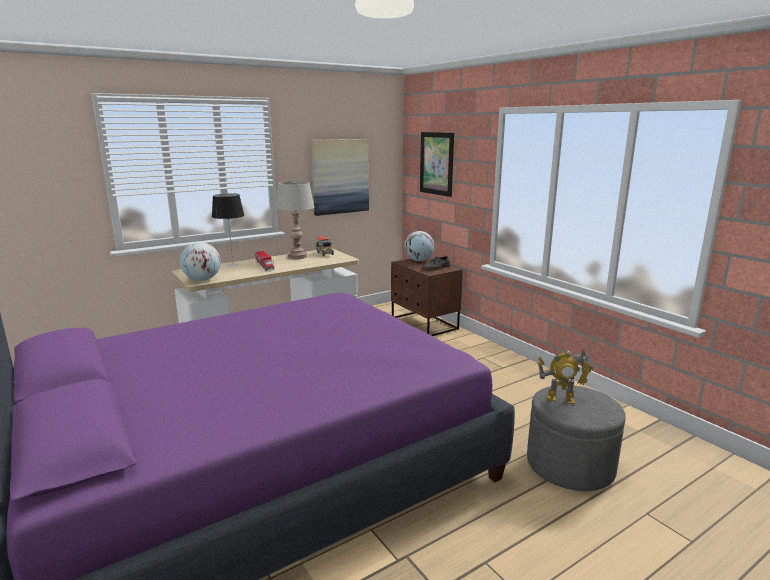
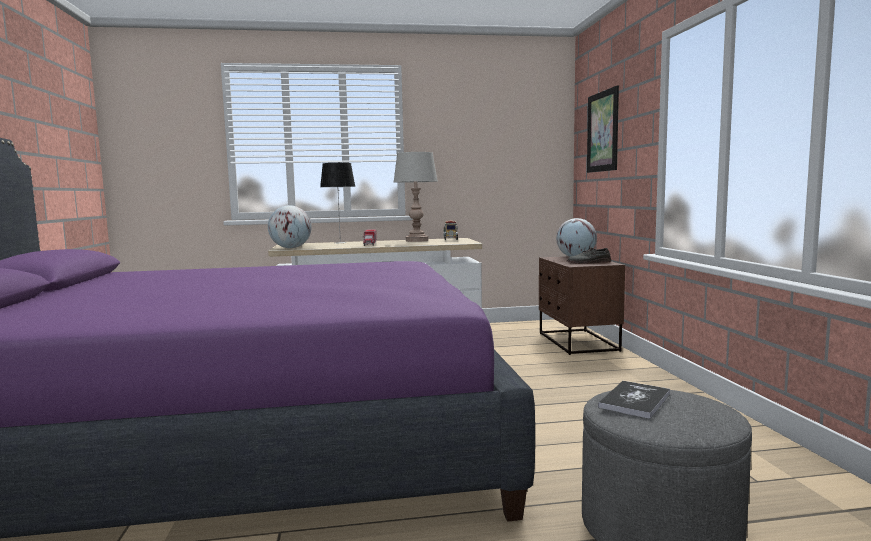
camera: 25 degrees right, 10 degrees down
picture [311,139,369,216] -> none
toy robot [537,349,593,404] -> book [598,381,670,419]

